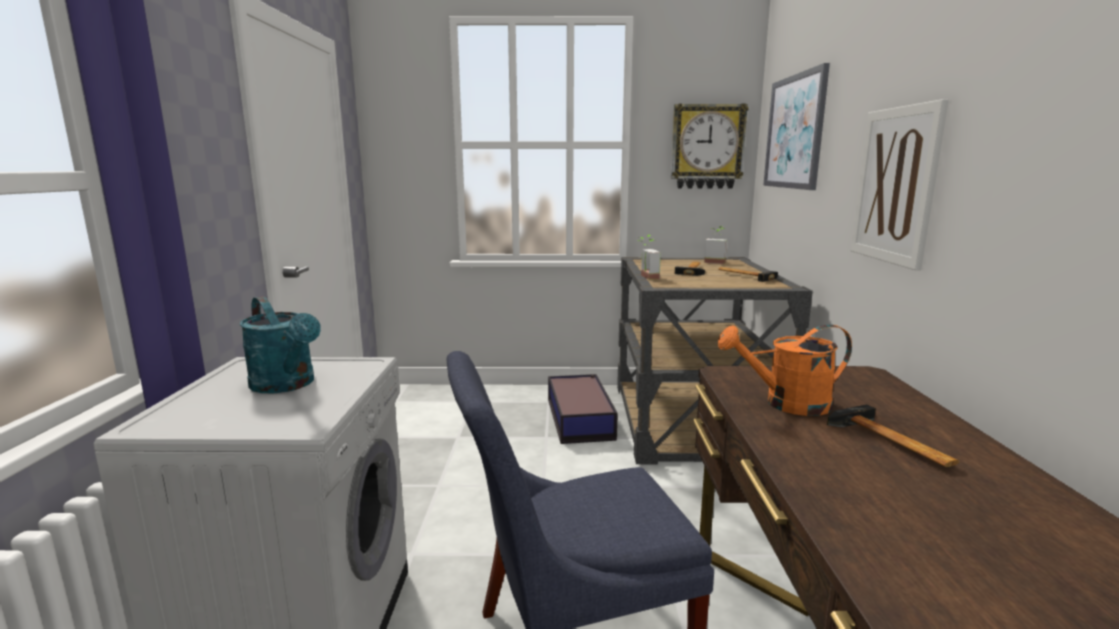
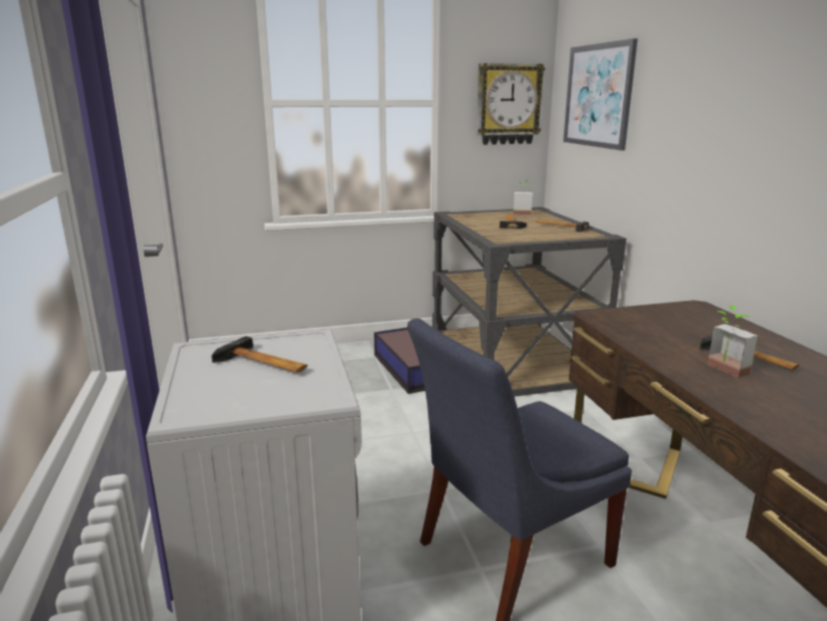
camera: 15 degrees left, 5 degrees up
turquoise watering can [240,296,321,393] -> hammer [211,336,308,372]
potted plant [638,235,661,280] -> potted plant moved to [707,305,758,378]
orange watering can [718,324,852,416] -> none
picture [851,99,949,270] -> none

